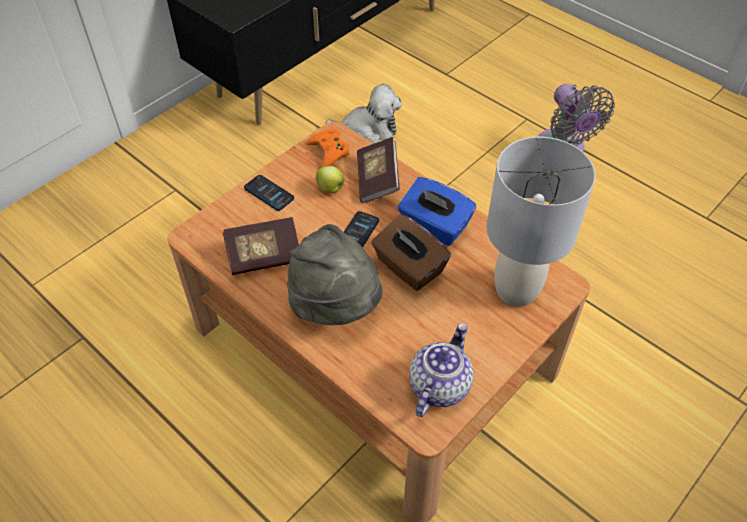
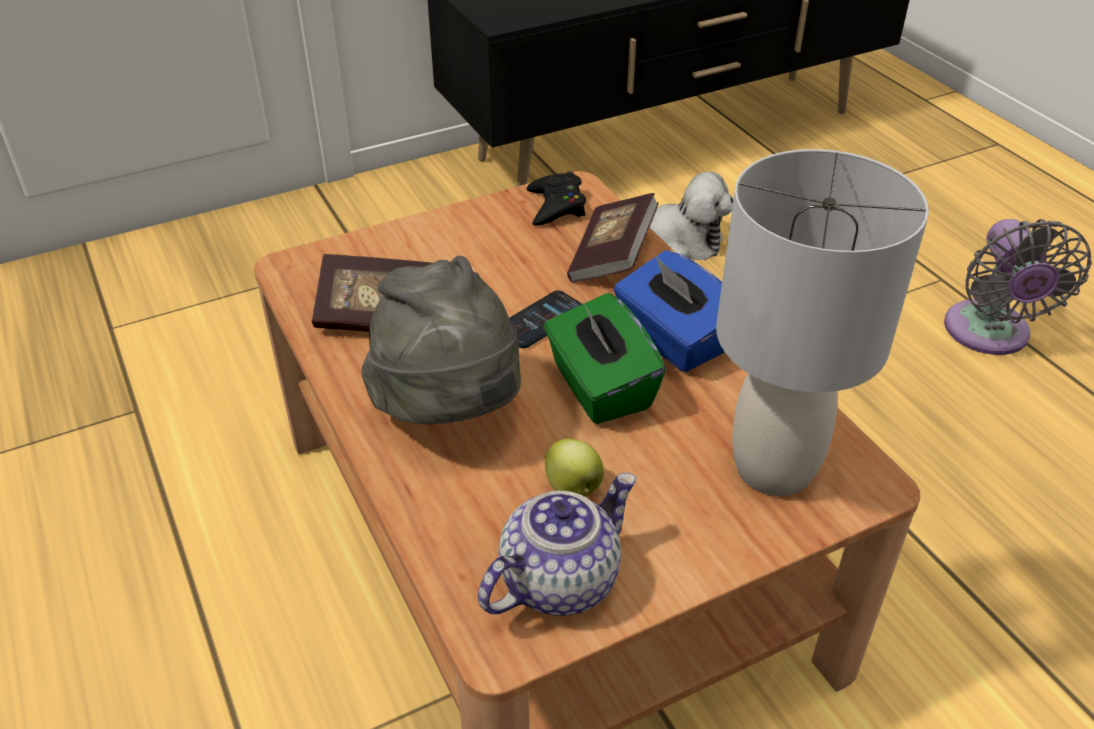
camera: 20 degrees right, 10 degrees down
phone [244,175,294,211] -> none
orange game controller [306,129,349,167] -> black game controller [526,172,586,226]
apple [316,166,345,193] -> apple moved to [545,438,604,497]
brown tissue box [371,214,451,291] -> green tissue box [544,293,666,424]

